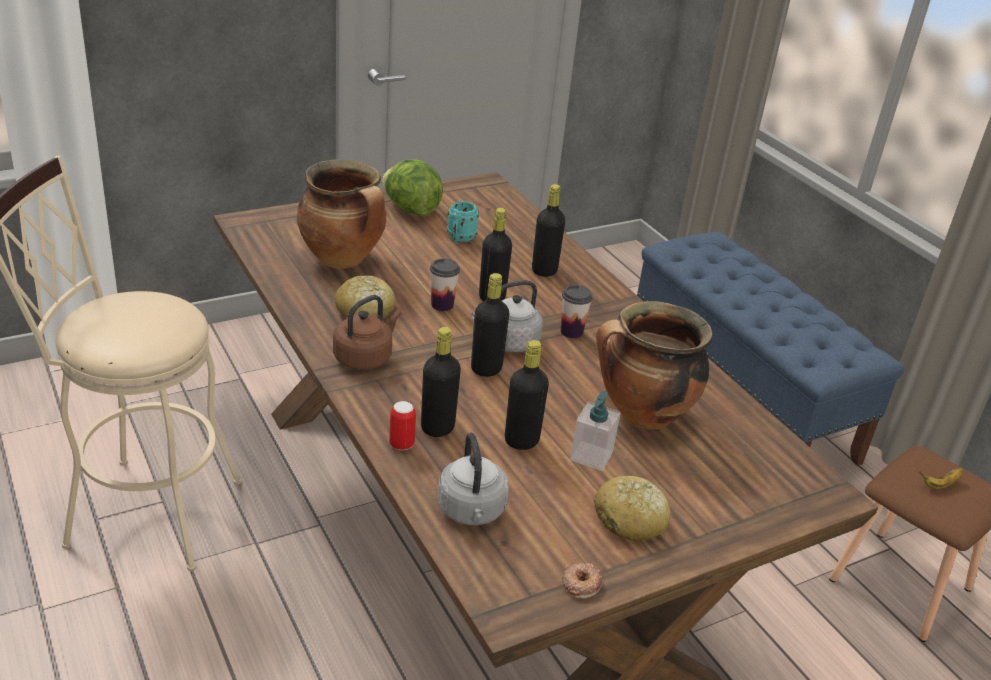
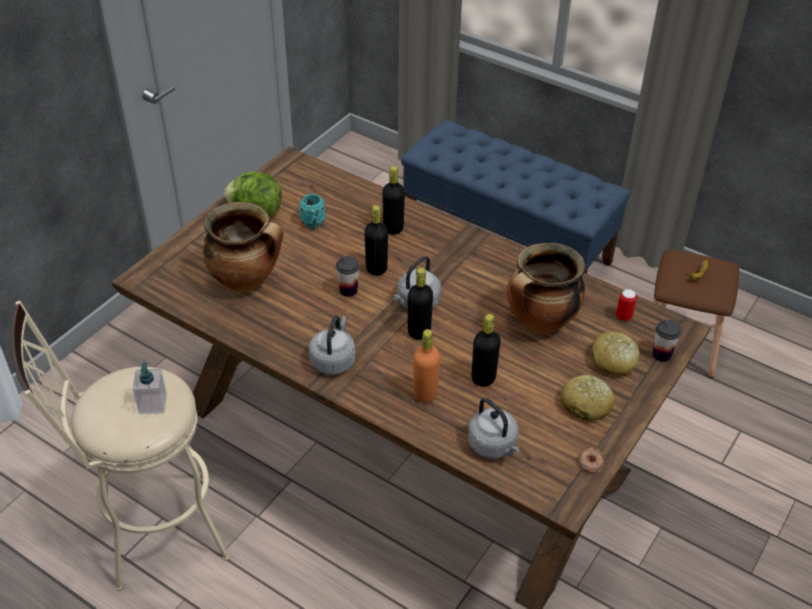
camera: 25 degrees left, 10 degrees up
brown kettle [333,295,401,370] -> grey kettle [309,315,356,375]
bread [335,275,396,318] -> bread moved to [591,331,640,375]
can [389,401,416,450] -> can moved to [616,289,637,321]
black bottle [421,327,461,437] -> orange bottle [413,329,440,403]
cup [561,285,593,338] -> cup moved to [652,320,682,362]
soap dispenser [570,391,620,471] -> soap dispenser moved to [133,362,167,414]

